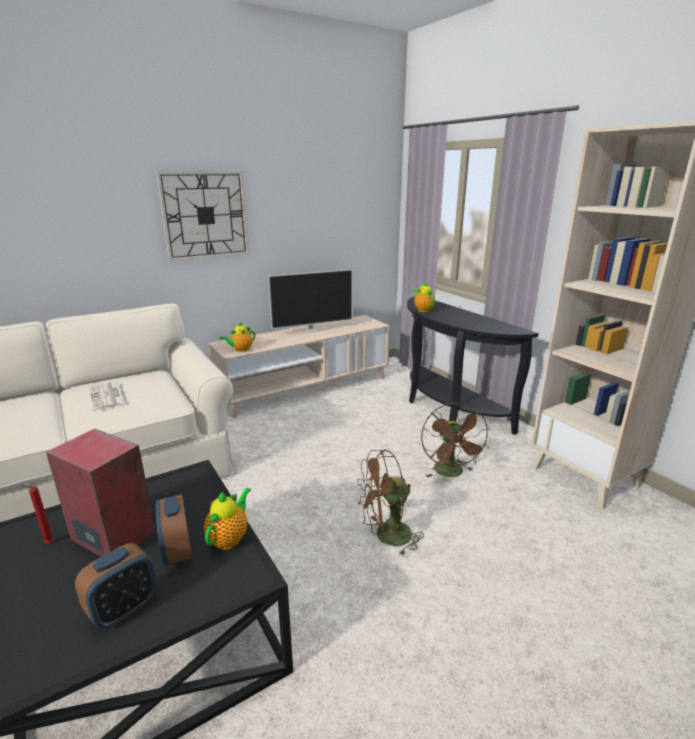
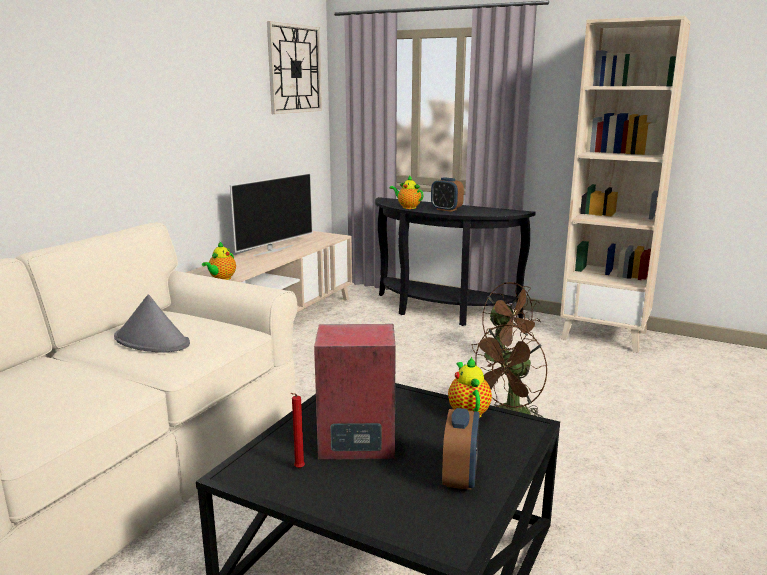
camera: 30 degrees left, 5 degrees down
newspaper [90,382,128,411] -> grey hat [114,294,190,353]
alarm clock [155,494,192,566] -> alarm clock moved to [431,177,464,212]
wall clock [156,171,249,262] -> wall clock moved to [267,21,322,114]

